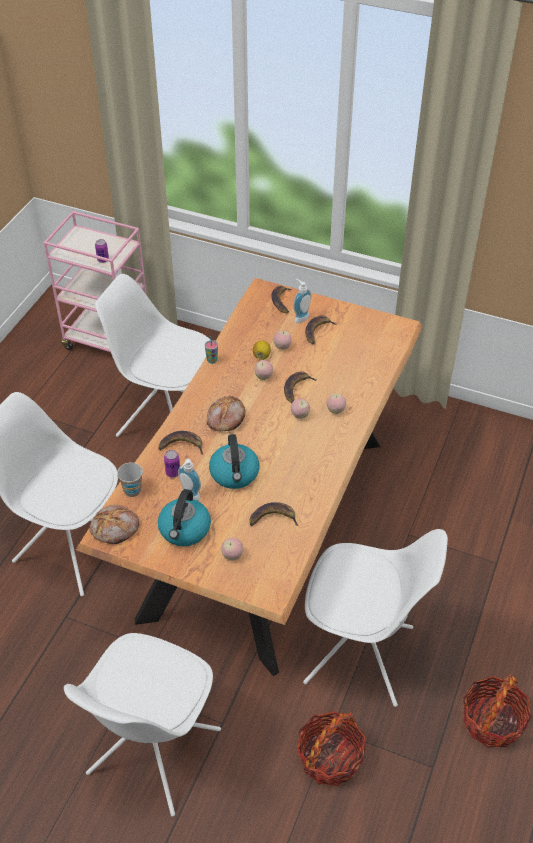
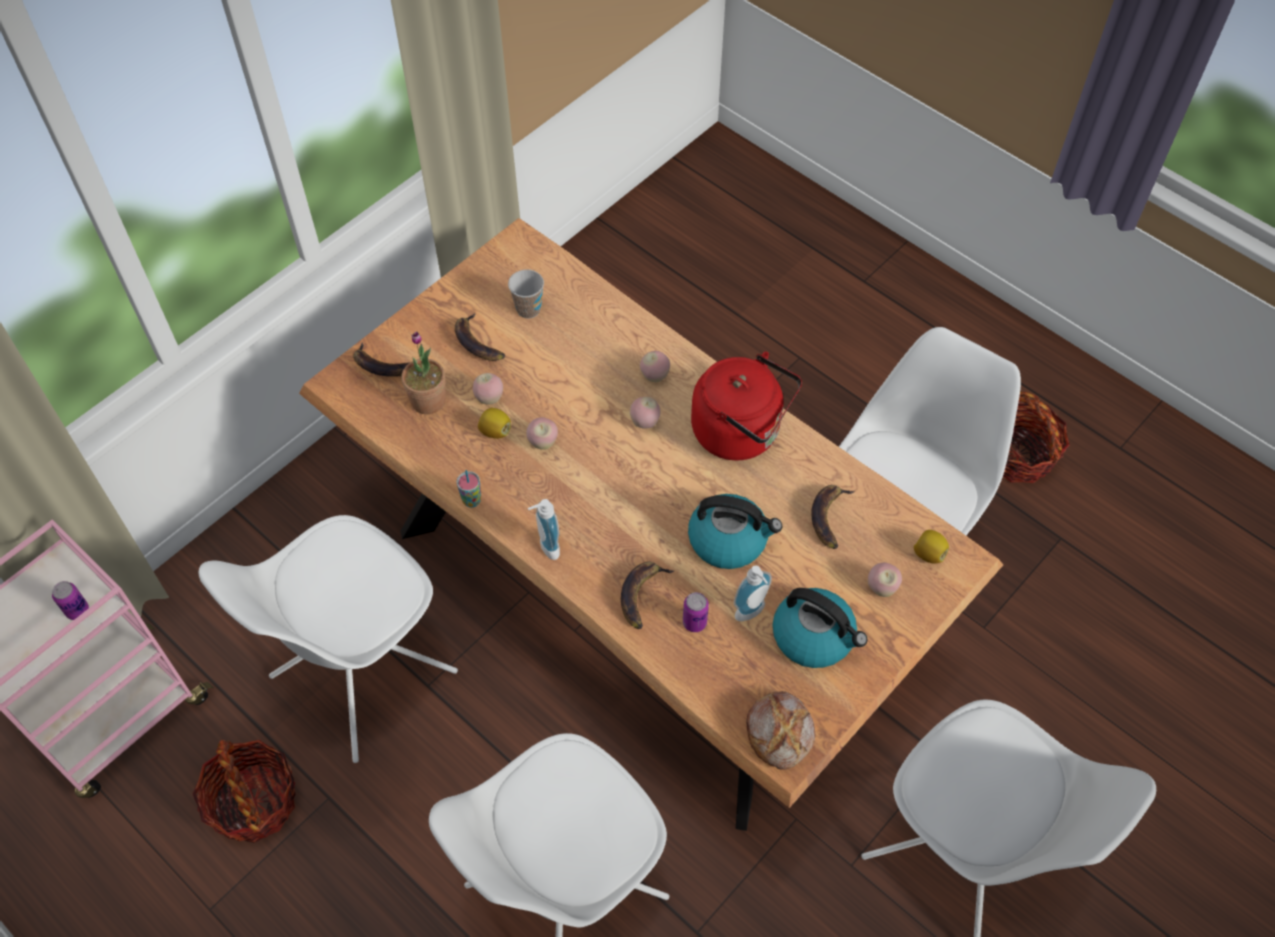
camera: 70 degrees left, 10 degrees up
cup [117,463,143,497] -> cup moved to [508,270,544,318]
bread [207,396,245,432] -> none
banana [284,371,318,403] -> none
soap dispenser [293,279,311,323] -> soap dispenser moved to [528,499,560,560]
basket [297,711,366,786] -> basket moved to [193,740,295,843]
none -> potted plant [401,331,446,414]
none -> red kettle [691,351,802,461]
none -> lemon [914,530,949,563]

